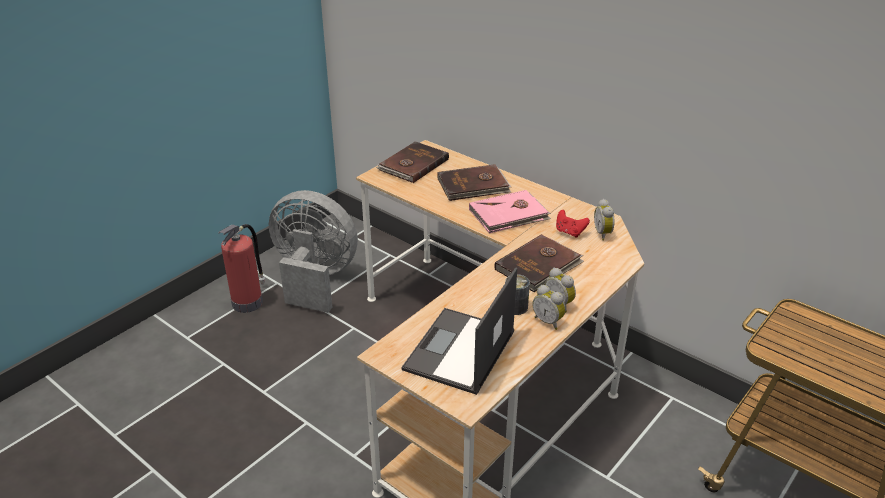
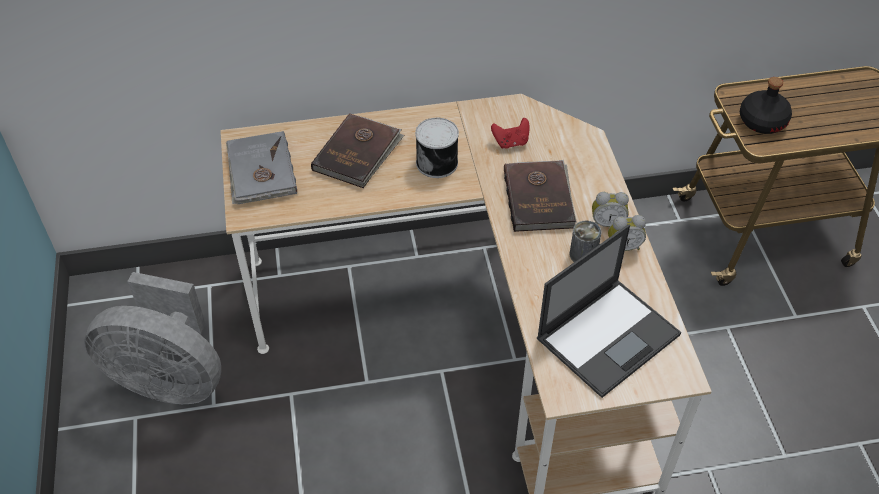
camera: 50 degrees left, 15 degrees up
fire extinguisher [218,224,265,313] -> none
grey fan [269,190,358,313] -> grey fan turned 135 degrees counterclockwise [84,272,221,404]
brown book [376,141,449,183] -> grey book [226,131,297,204]
laptop [401,267,517,395] -> laptop turned 105 degrees counterclockwise [537,224,681,398]
pink book [469,190,551,233] -> can [415,118,459,178]
alarm clock [594,199,615,240] -> none
none -> black bottle [740,77,792,134]

